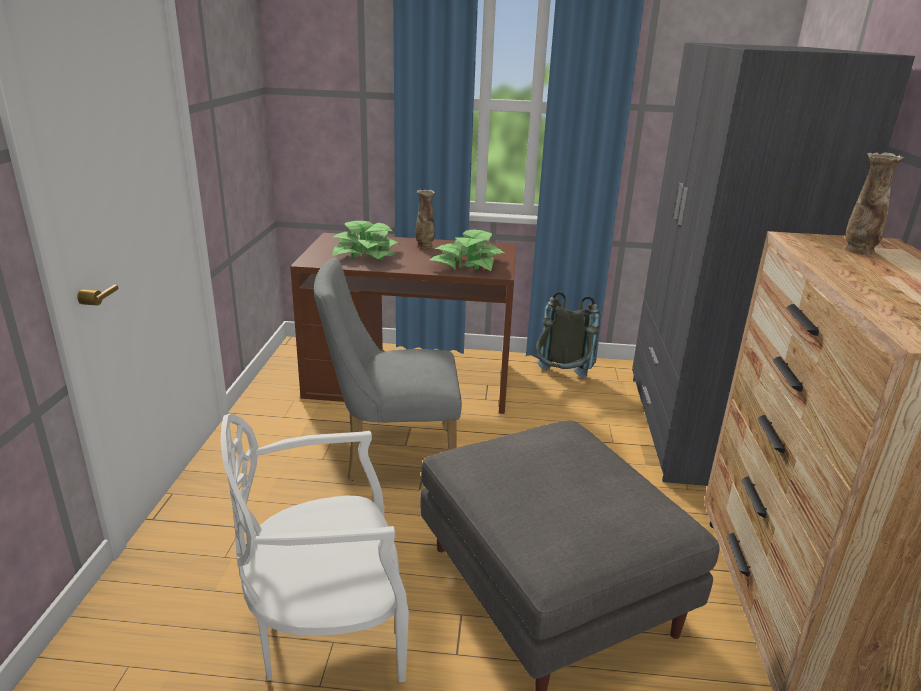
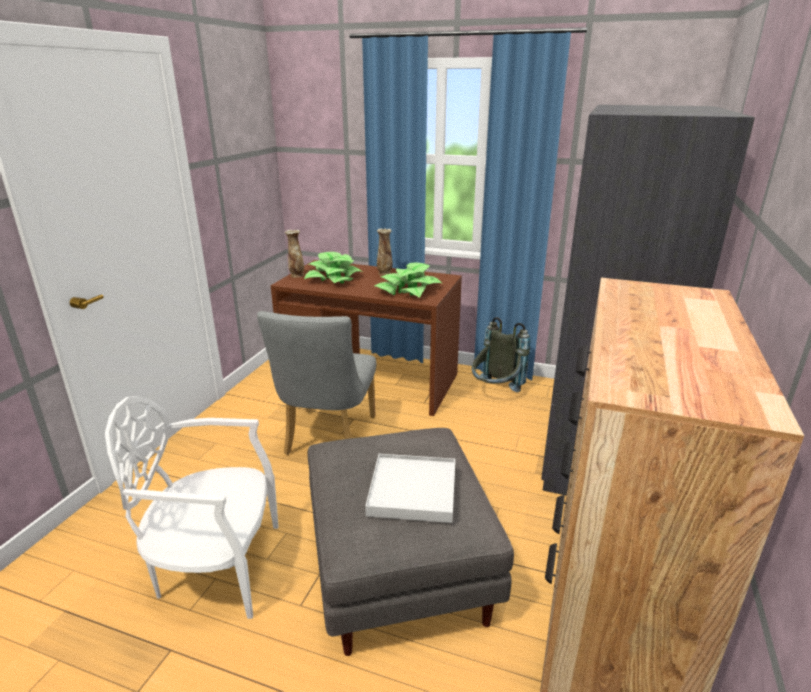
camera: 15 degrees right, 0 degrees up
grey chair [314,258,462,481] -> grey chair turned 90 degrees counterclockwise [257,311,376,455]
vase [844,152,904,255] -> vase moved to [285,230,304,278]
none -> white tray [365,454,455,523]

